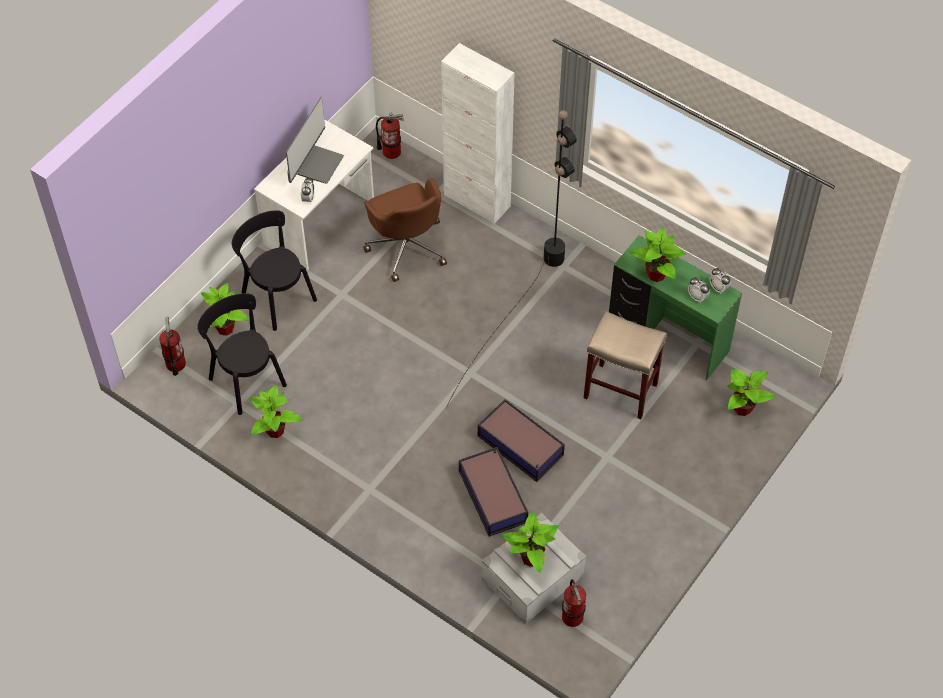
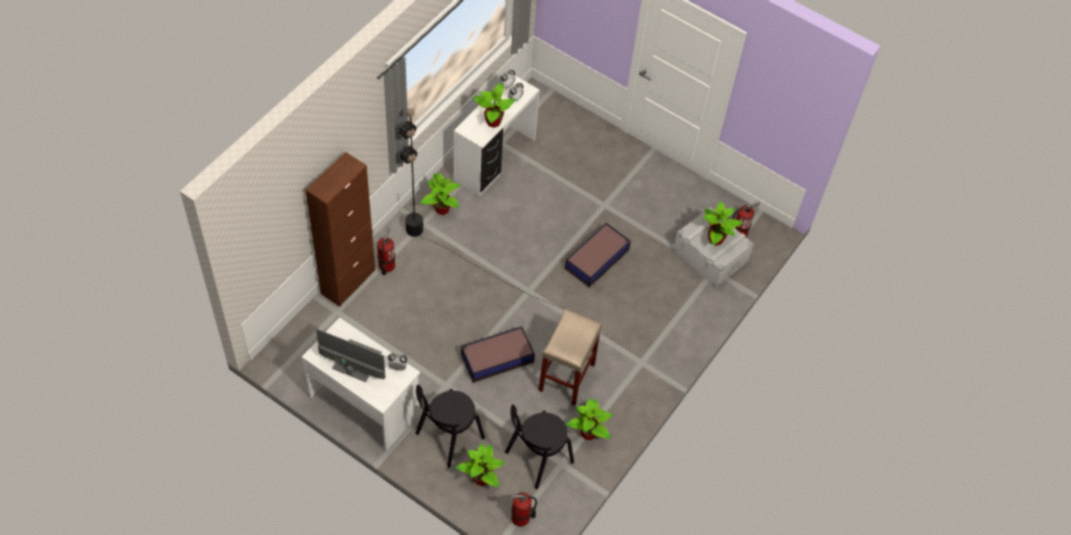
camera: 95 degrees left, 0 degrees up
brown office chair [363,178,447,282] -> none
fire extinguisher [376,113,404,159] -> fire extinguisher moved to [377,227,395,275]
white cabinet [441,43,515,224] -> brown cabinet [305,152,375,307]
storage box [459,447,528,537] -> storage box moved to [461,326,535,383]
beige stool [584,311,667,419] -> beige stool moved to [538,309,602,406]
green desk [609,235,742,381] -> white desk [454,75,540,196]
potted plant [727,369,776,416] -> potted plant moved to [420,173,461,215]

